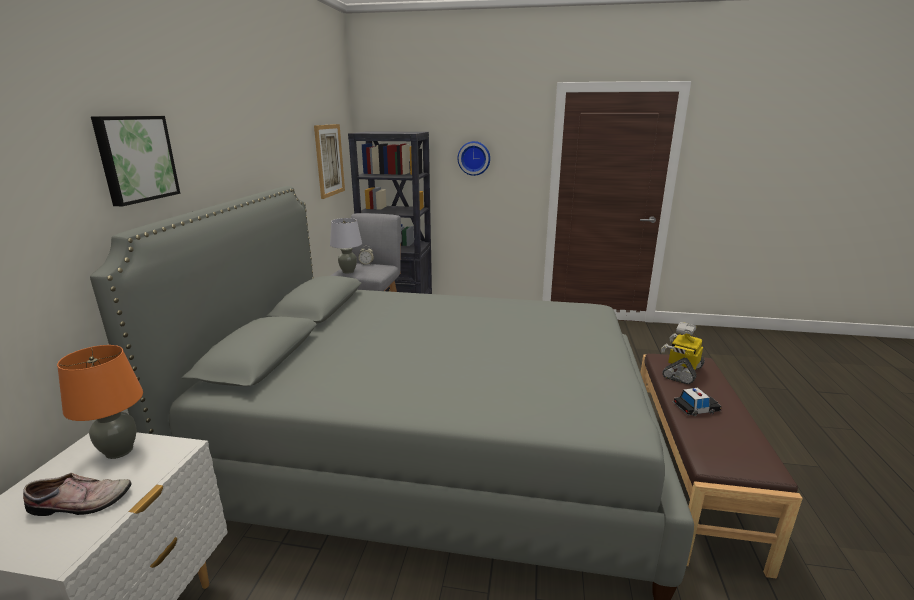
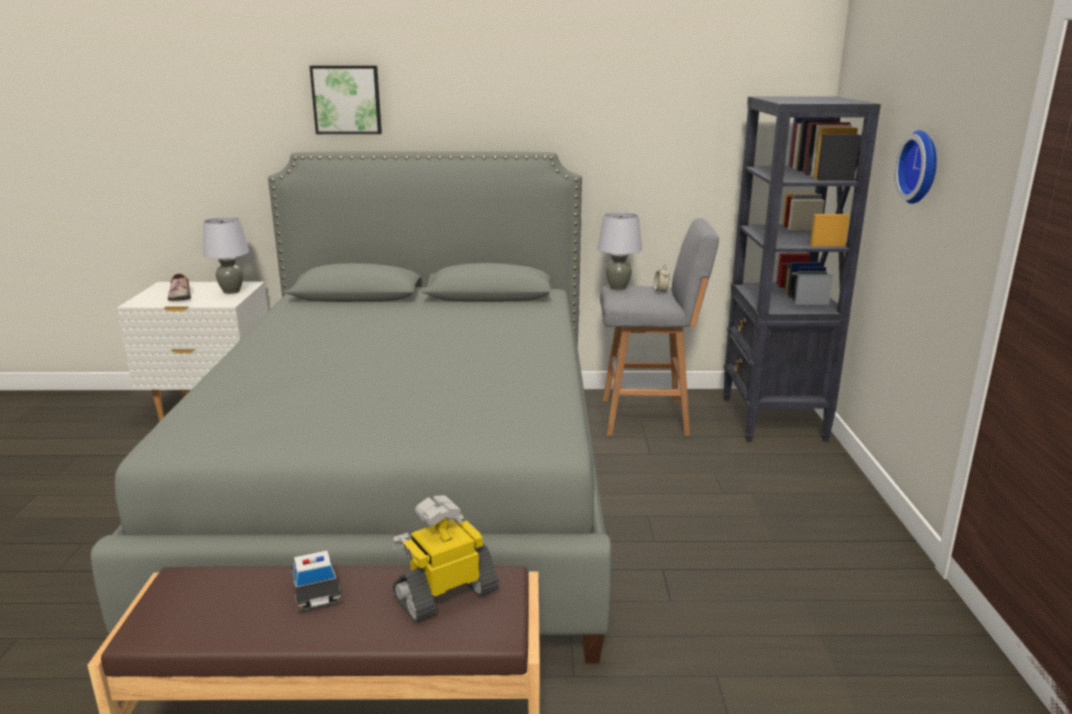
camera: 80 degrees right, 0 degrees up
orange table lamp [57,345,143,459] -> grey table lamp [203,217,249,294]
picture [314,124,345,199] -> none
toy robot [661,322,705,384] -> toy robot turned 60 degrees counterclockwise [391,495,499,622]

